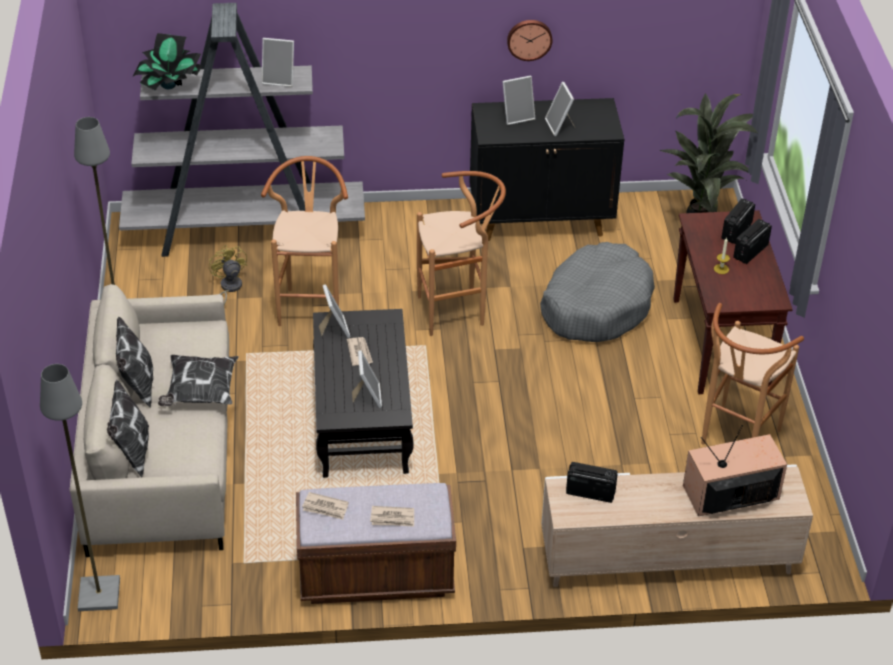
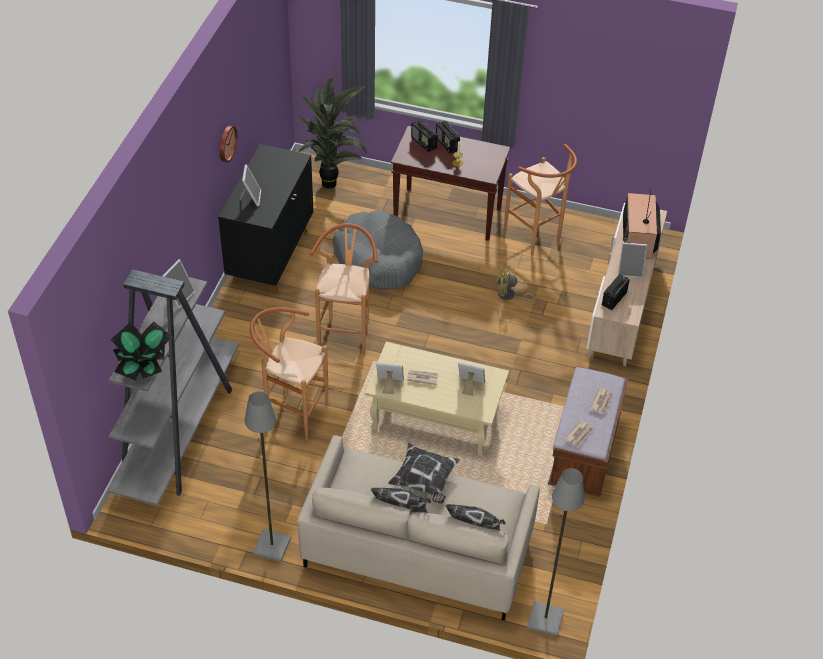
camera: 70 degrees left, 5 degrees up
yellow fan [209,245,247,305] -> yellow fan moved to [497,265,535,307]
black coffee table [313,309,414,478] -> beige coffee table [365,342,509,457]
picture frame [545,82,575,136] -> picture frame moved to [618,242,647,278]

